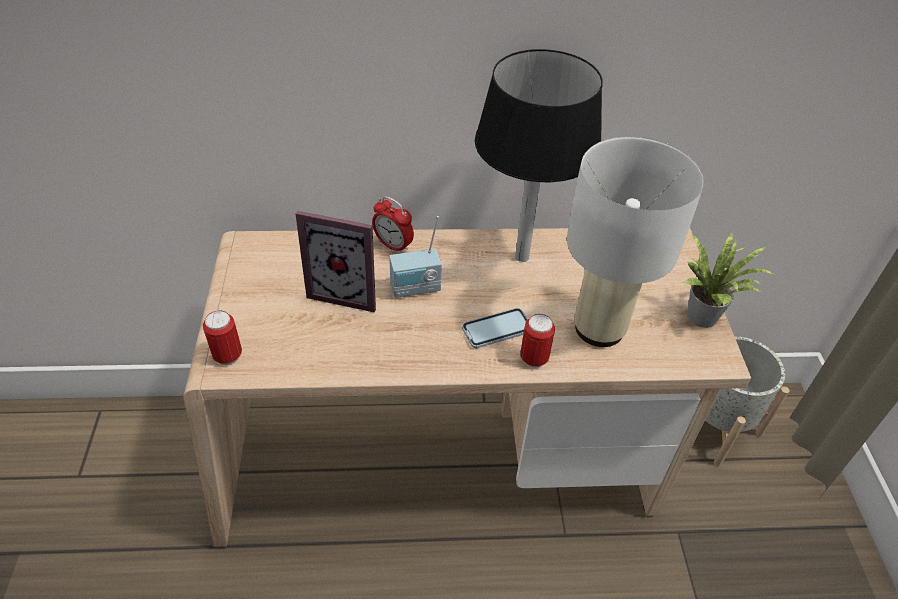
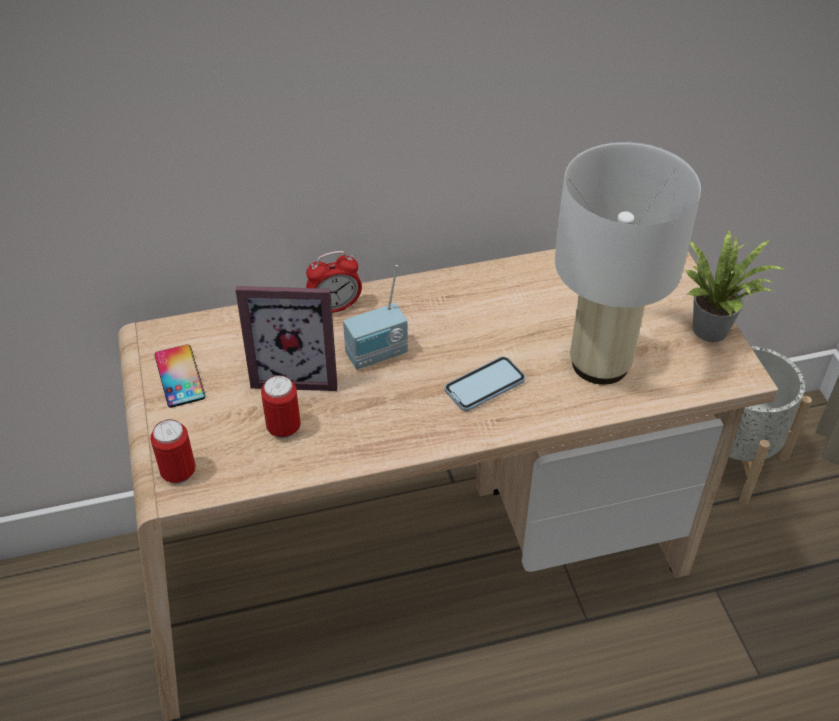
camera: 10 degrees left, 0 degrees up
alarm clock [372,196,414,253] -> alarm clock turned 45 degrees counterclockwise [306,251,362,313]
black table lamp [475,49,603,262] -> none
can [520,314,555,368] -> can moved to [261,375,301,439]
none -> phone [155,344,205,408]

